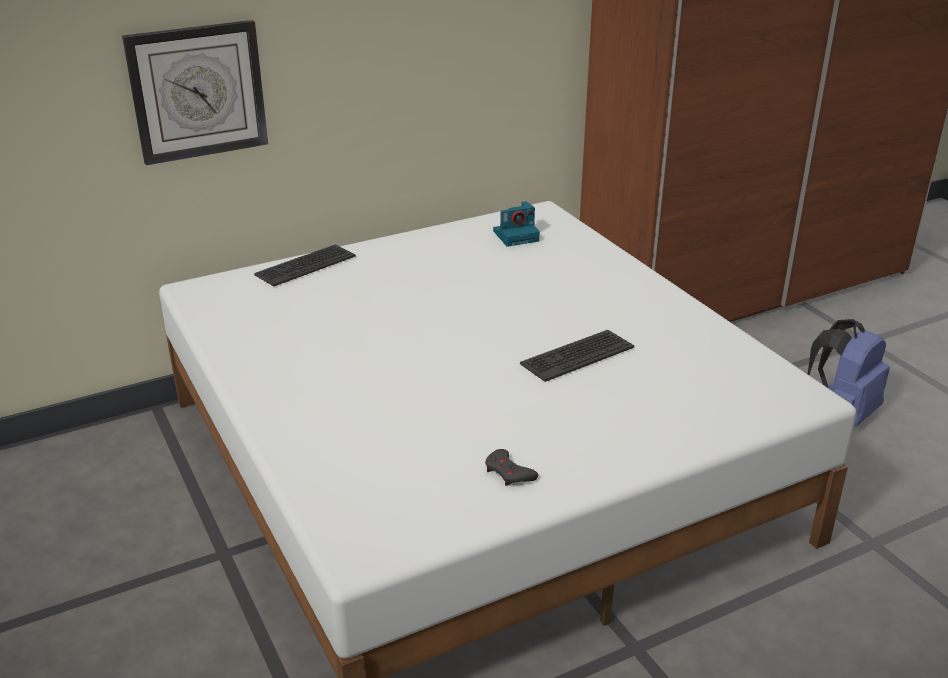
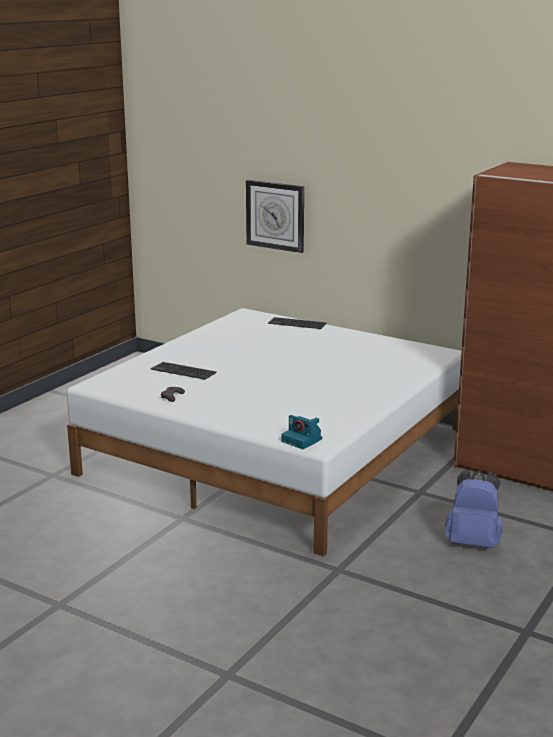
camera: 60 degrees right, 10 degrees down
camera [493,201,540,247] -> camera moved to [282,415,322,449]
keyboard [520,330,634,382] -> keyboard moved to [151,362,217,380]

